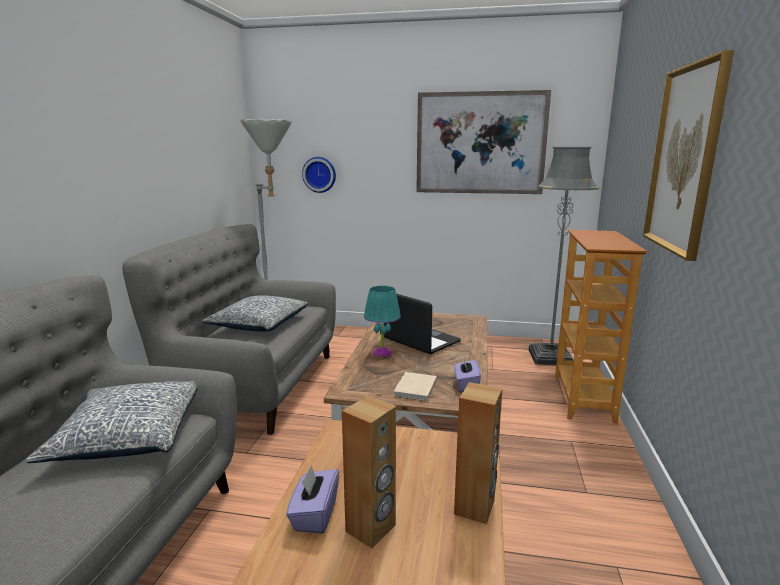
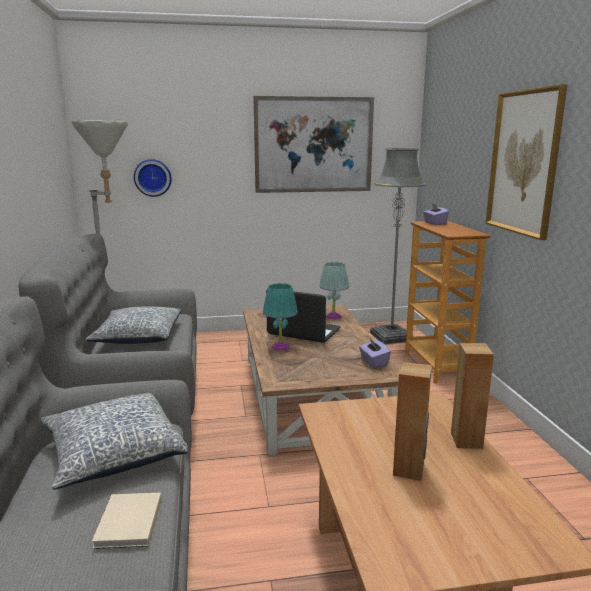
camera: 20 degrees left, 0 degrees up
purple tissue box [286,466,339,534] -> purple tissue box moved to [423,203,449,225]
beige book [394,372,437,401] -> beige book moved to [92,493,161,549]
none -> turquoise table lamp [319,262,349,319]

